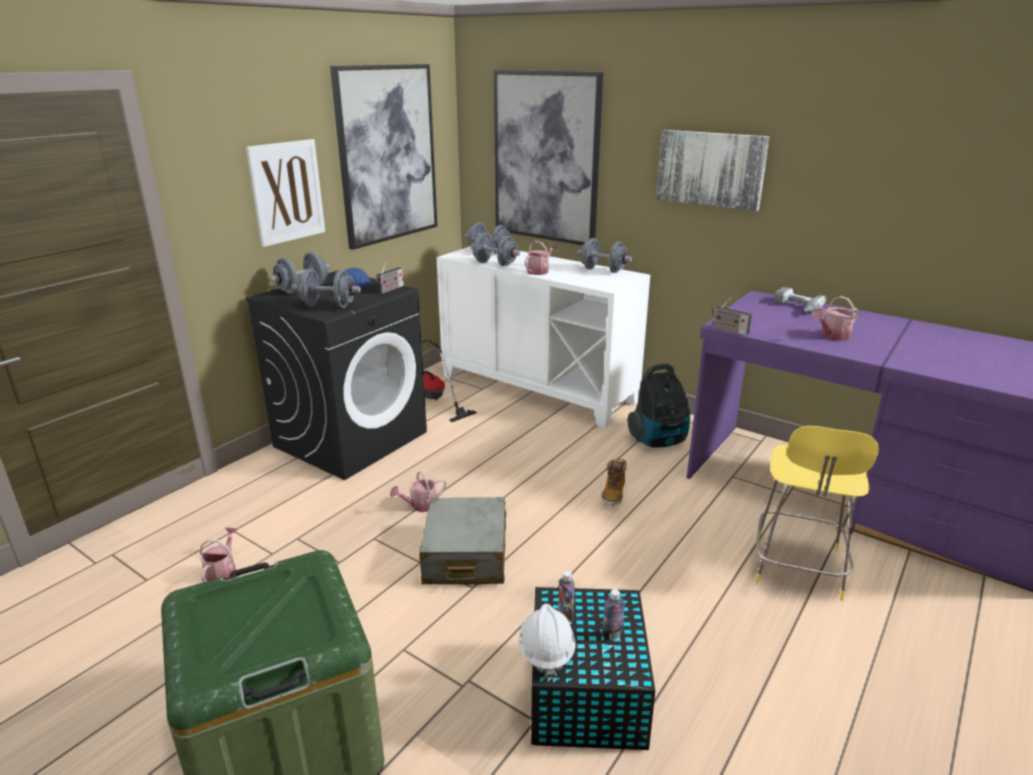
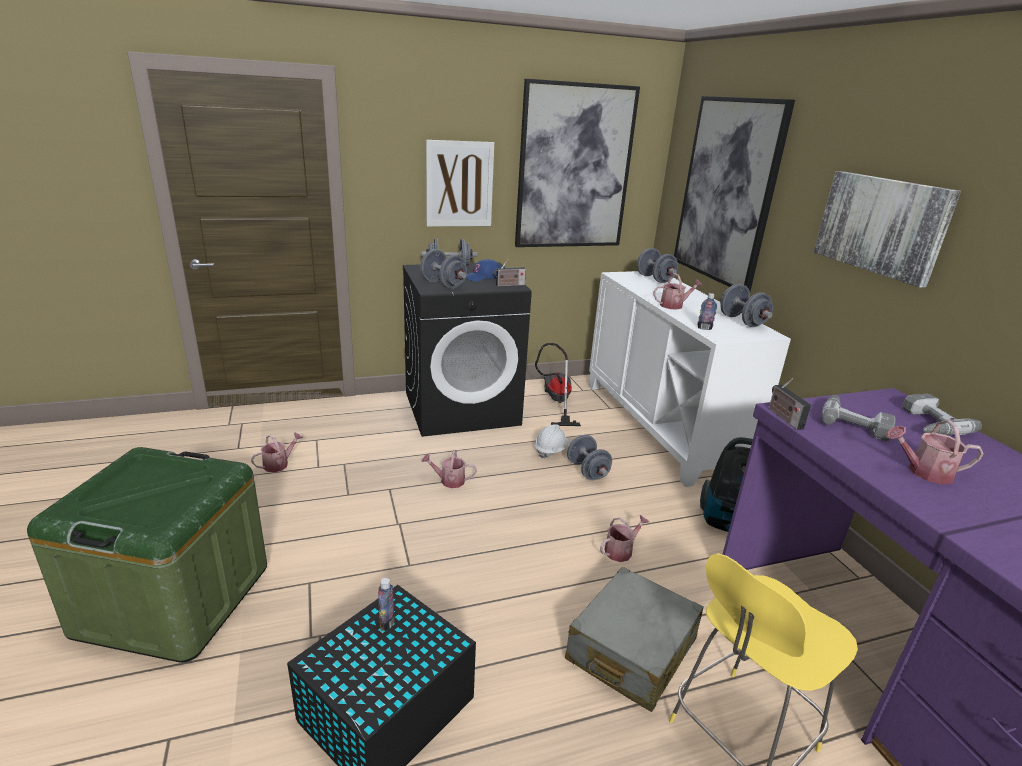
camera: 35 degrees right, 0 degrees up
grey suitcase [419,497,506,584] -> grey suitcase moved to [565,567,703,712]
grey dumbbell [470,233,520,267] -> grey dumbbell moved to [567,435,612,480]
white hard hat [518,604,576,678] -> white hard hat moved to [535,424,569,459]
boot [601,459,627,506] -> watering can [600,515,649,562]
bottle [602,589,625,640] -> bottle moved to [697,293,717,330]
none -> power drill [821,395,896,441]

